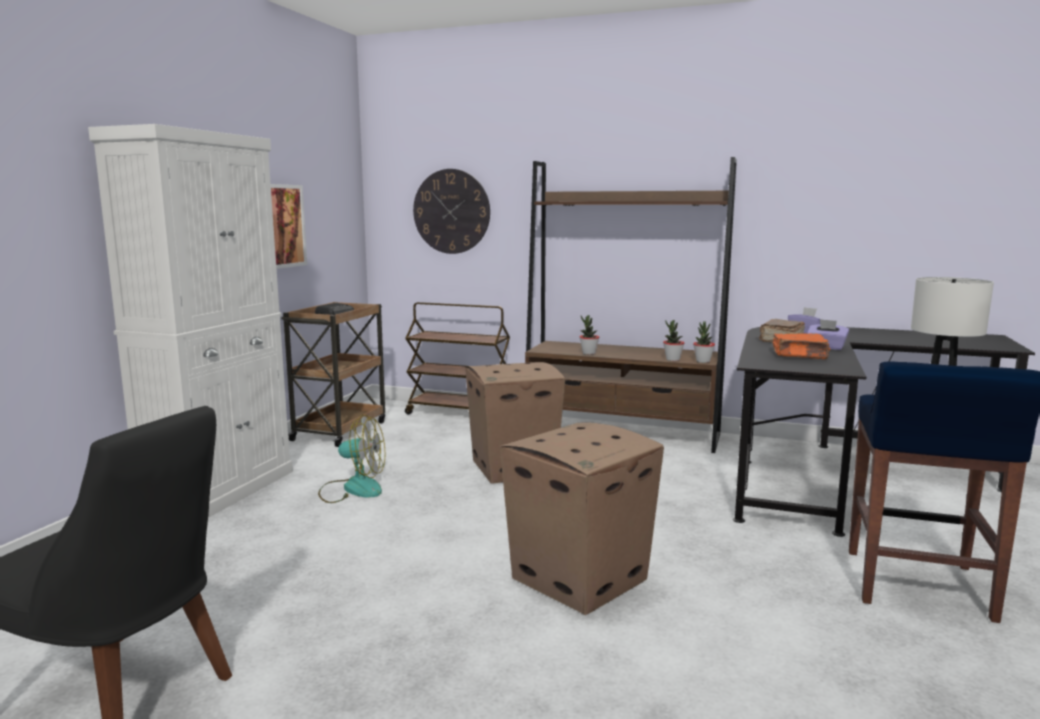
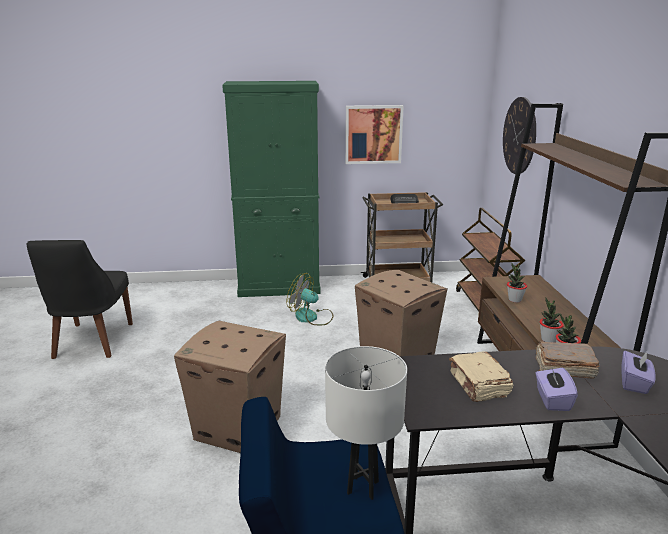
camera: 65 degrees right, 10 degrees up
white cabinet [88,124,293,518] -> green cabinet [222,81,321,297]
fan [318,415,385,503] -> fan turned 135 degrees clockwise [286,273,333,325]
orange book [773,333,830,359] -> beige book [449,351,513,402]

